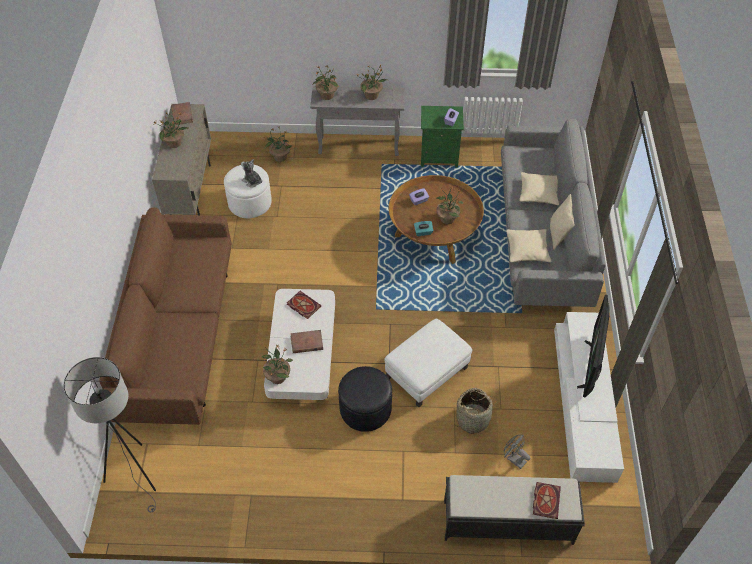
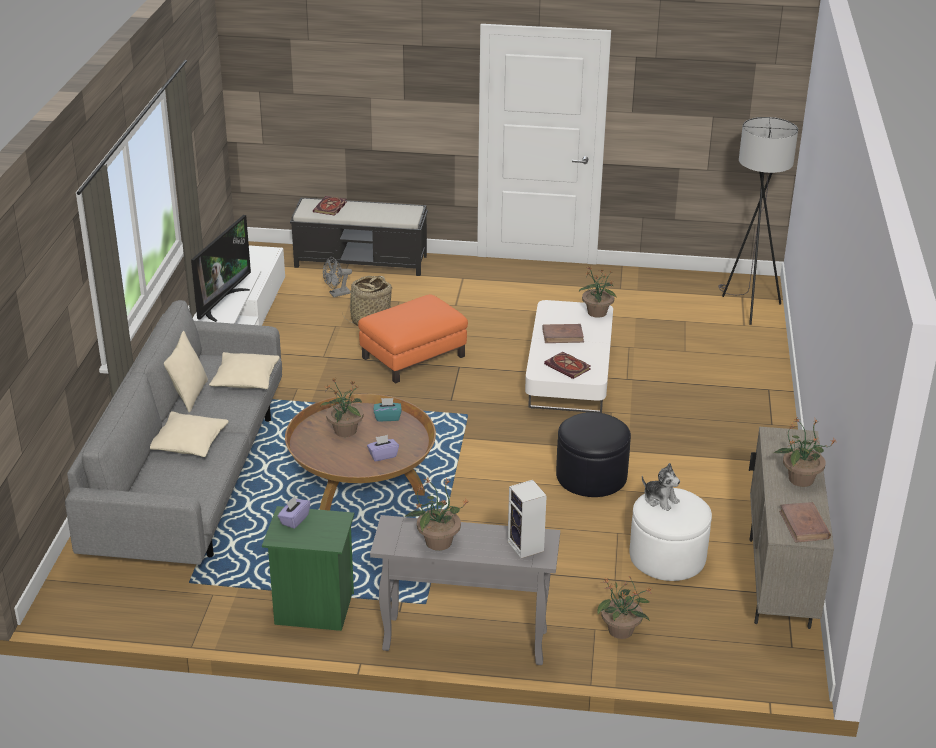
camera: 175 degrees left, 20 degrees down
brown sofa [99,207,232,425] -> none
potted plant [313,65,339,100] -> speaker [508,480,547,558]
black ottoman [338,366,392,432] -> black ottoman moved to [556,412,631,497]
white ottoman [384,319,472,407] -> orange ottoman [358,294,468,384]
grey fan [504,435,530,469] -> grey fan turned 105 degrees clockwise [323,257,352,297]

